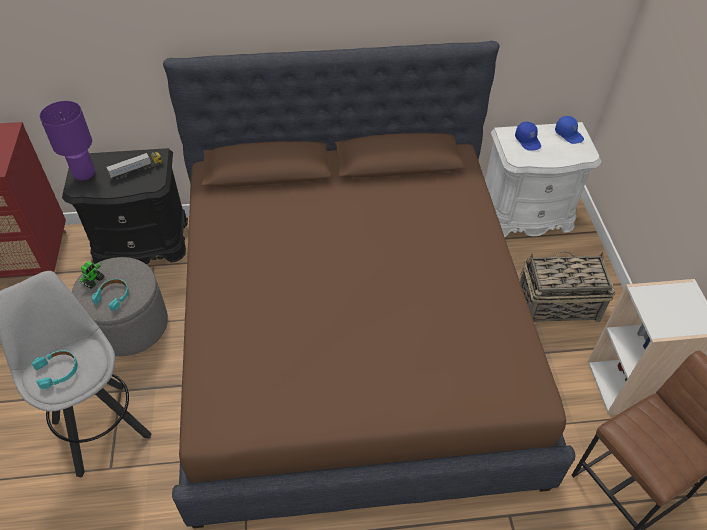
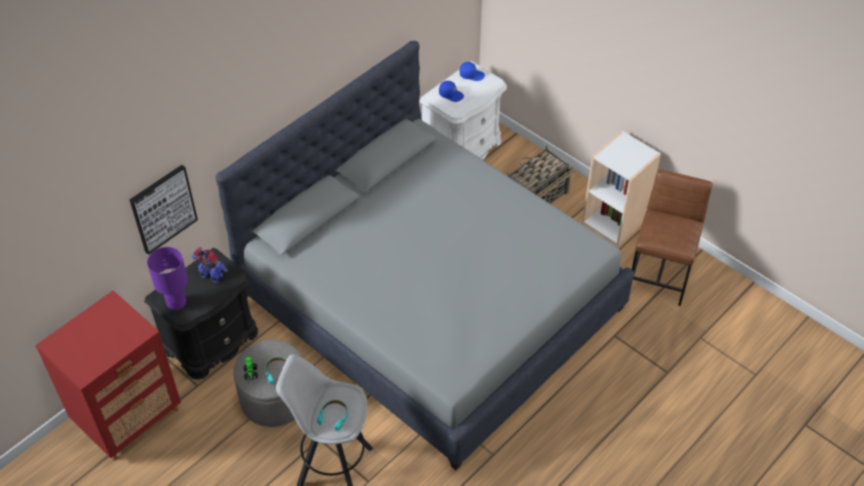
camera: 40 degrees left, 0 degrees up
toy truck [106,152,163,180] -> toy robot [191,247,228,283]
brown bed [163,41,576,528] -> grey bed [215,41,634,470]
none -> picture [129,165,198,255]

